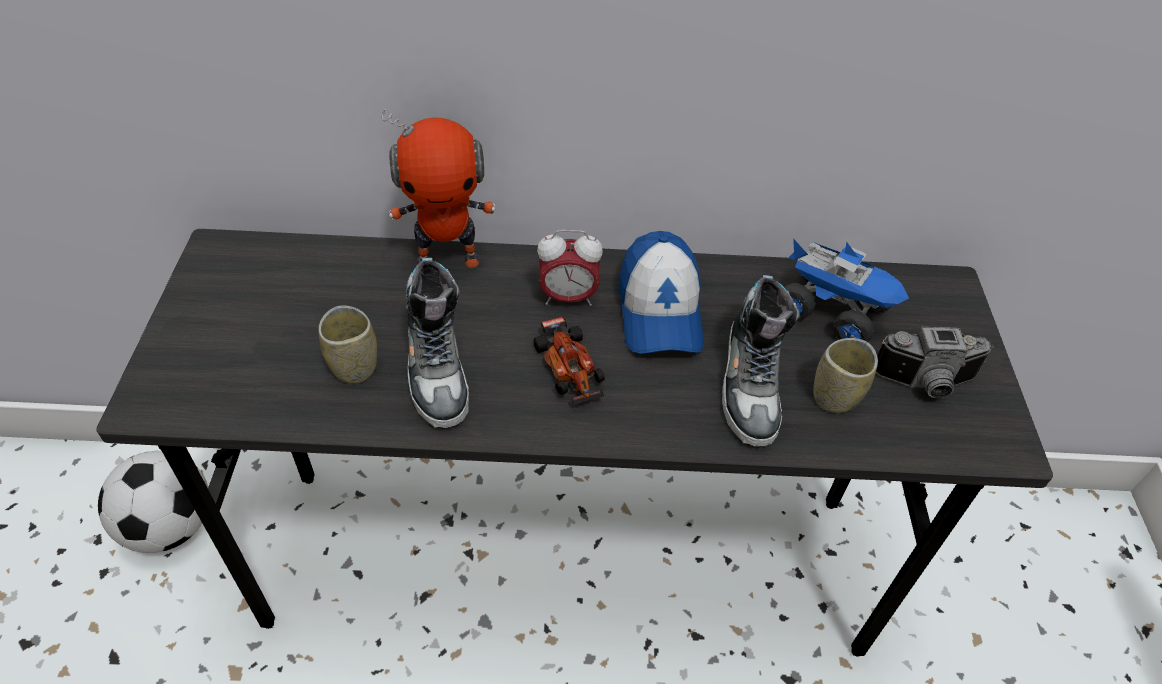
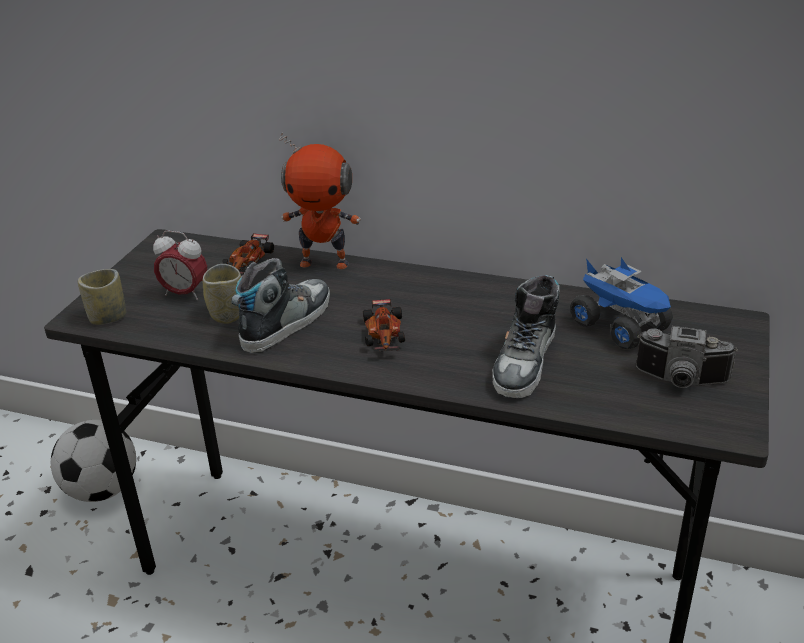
camera: 20 degrees right, 15 degrees down
shoe [406,258,469,428] -> shoe turned 150 degrees counterclockwise [232,258,330,353]
alarm clock [537,230,603,306] -> alarm clock moved to [153,230,207,300]
cap [618,231,704,354] -> none
cup [813,338,878,413] -> cup moved to [78,269,126,325]
none -> toy car [223,233,274,276]

